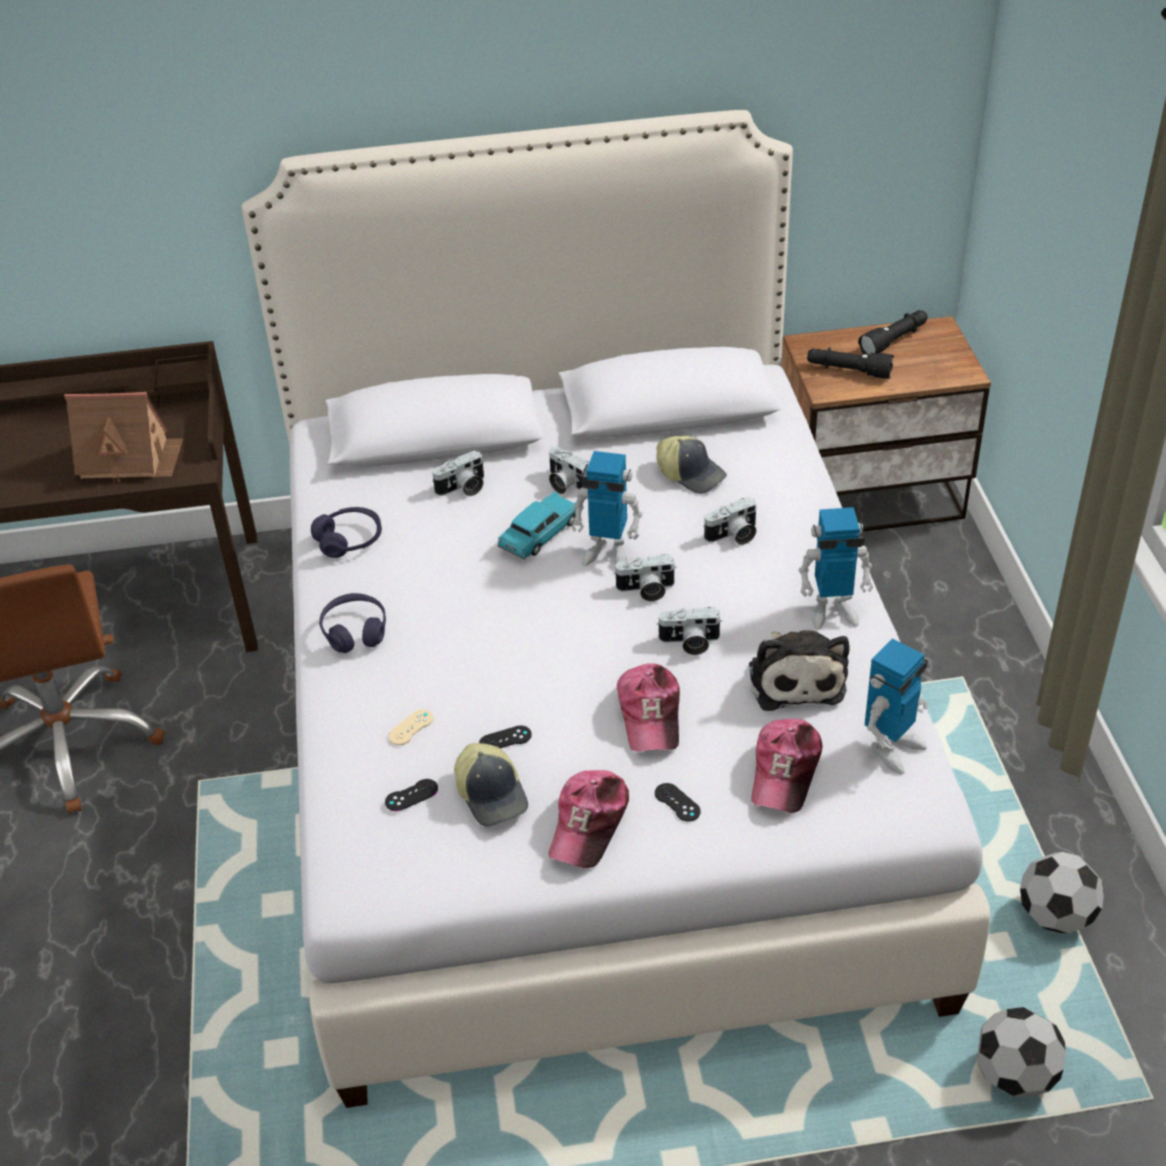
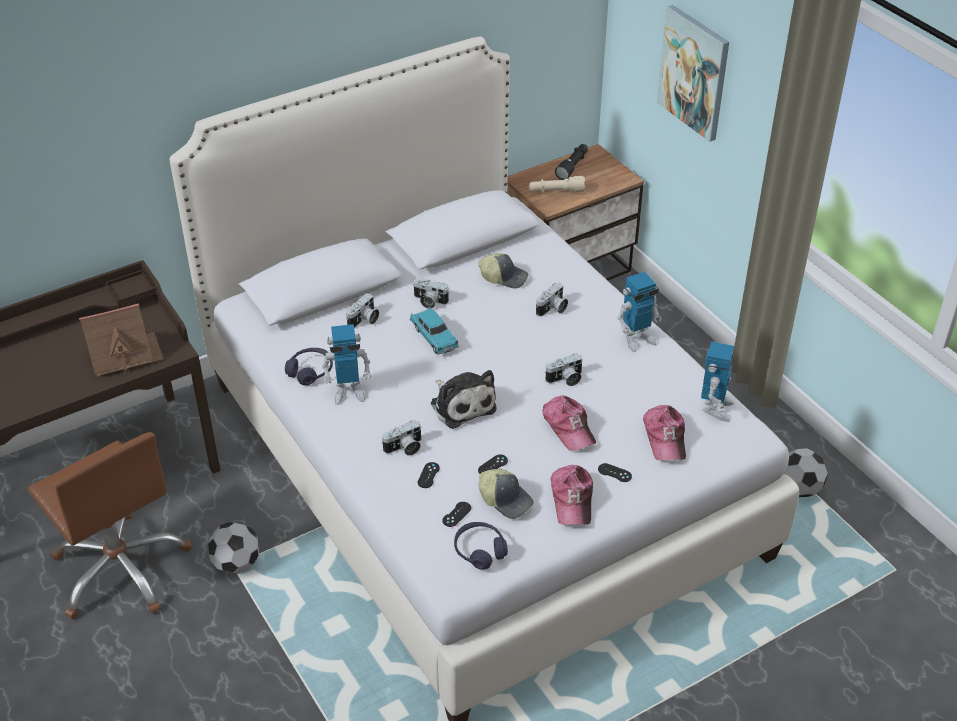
camera: 25 degrees left, 0 degrees up
purple headphones [319,593,386,653] -> purple headphones moved to [454,522,508,570]
beige game controller [388,709,433,745] -> black game controller [418,462,440,488]
turquoise toy car [497,492,582,560] -> turquoise toy car turned 135 degrees clockwise [410,307,459,354]
toy robot [571,451,642,566] -> toy robot moved to [322,324,372,405]
camera [613,554,676,601] -> camera moved to [382,420,422,455]
plush toy [749,630,849,711] -> plush toy moved to [431,370,497,429]
black flashlight [807,347,894,379] -> beige flashlight [529,176,585,193]
football [977,1007,1066,1098] -> football moved to [208,522,259,574]
none -> picture [657,5,729,142]

